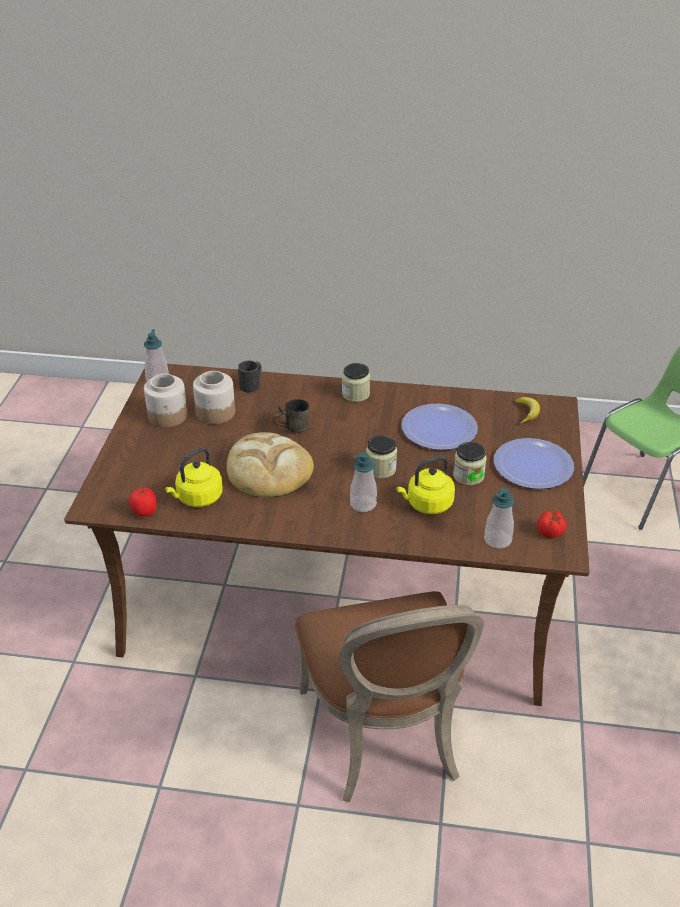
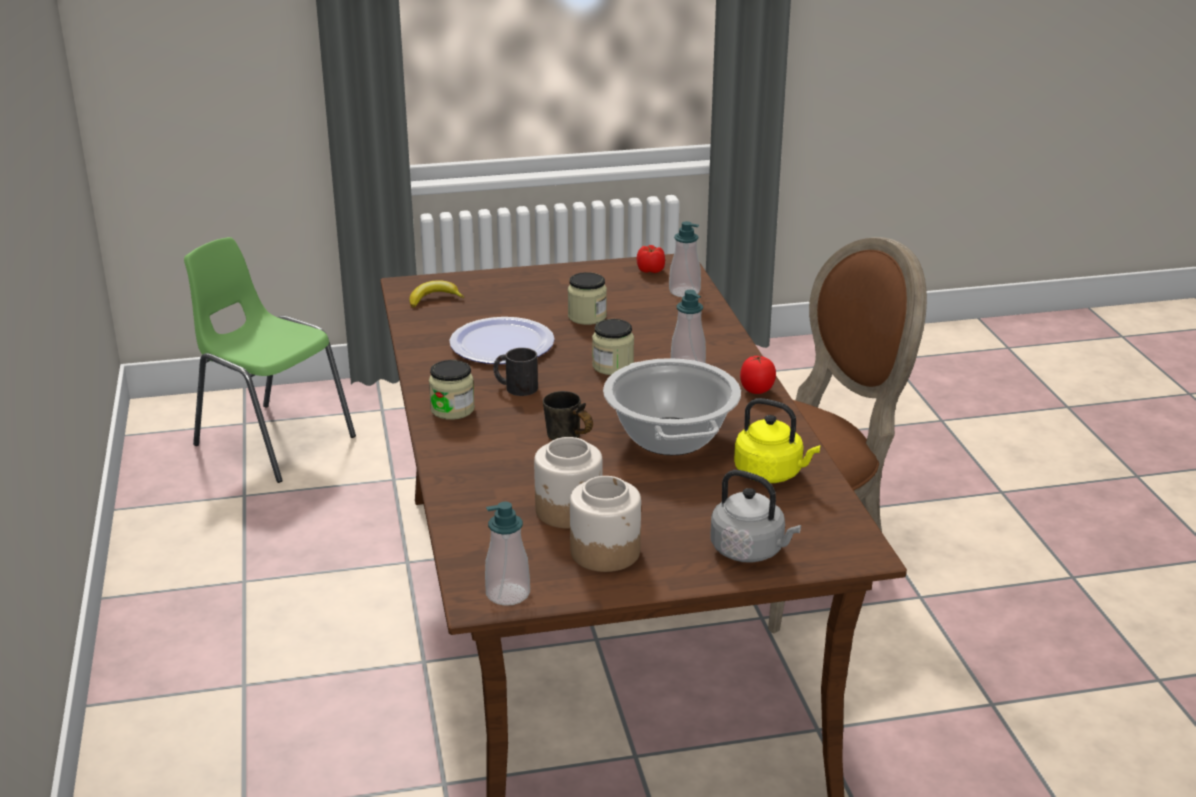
camera: 110 degrees left, 10 degrees down
tomato [129,487,157,517] -> tomato moved to [740,355,776,394]
bread [227,432,314,497] -> cooking pot [603,358,741,455]
black mug [238,360,262,392] -> black mug moved to [493,348,538,396]
yellow kettle [397,456,455,514] -> none
plate [494,438,574,489] -> none
none -> grey kettle [711,470,801,563]

